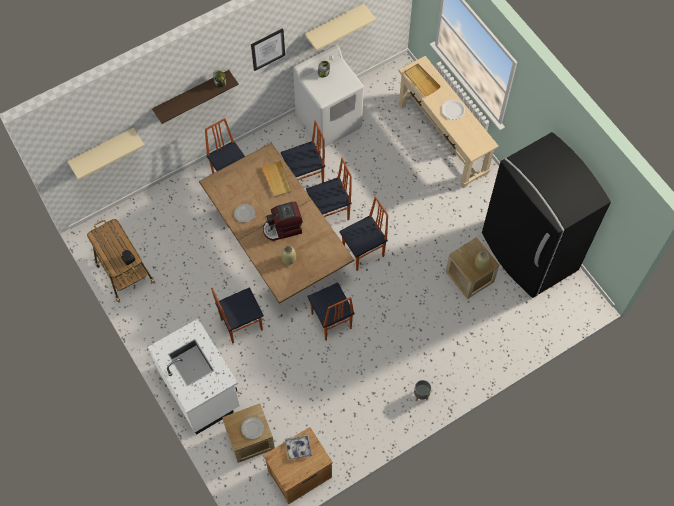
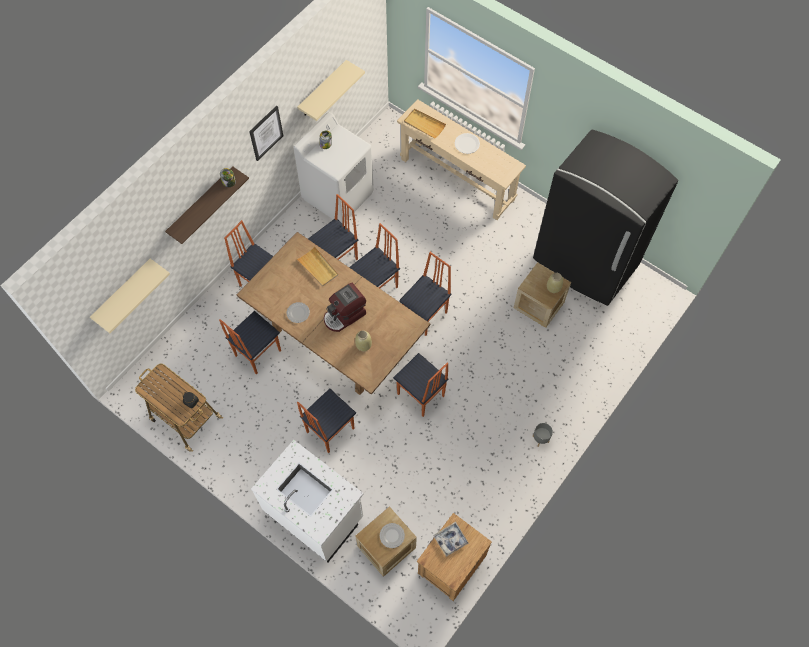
camera: 20 degrees left, 0 degrees up
none -> chair [219,311,281,375]

